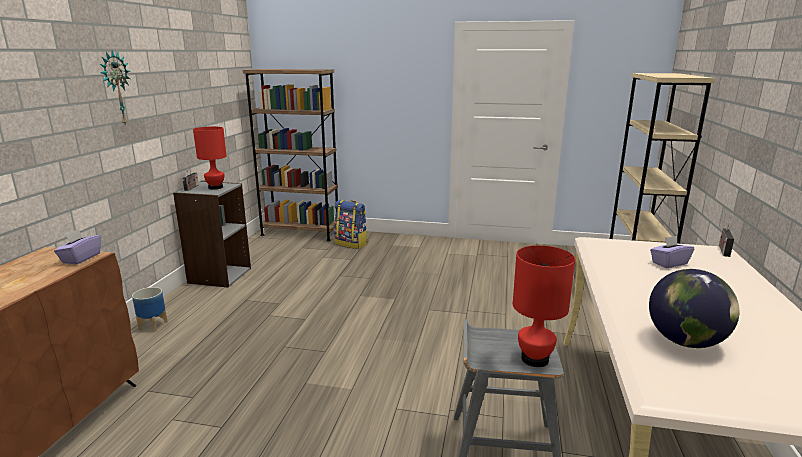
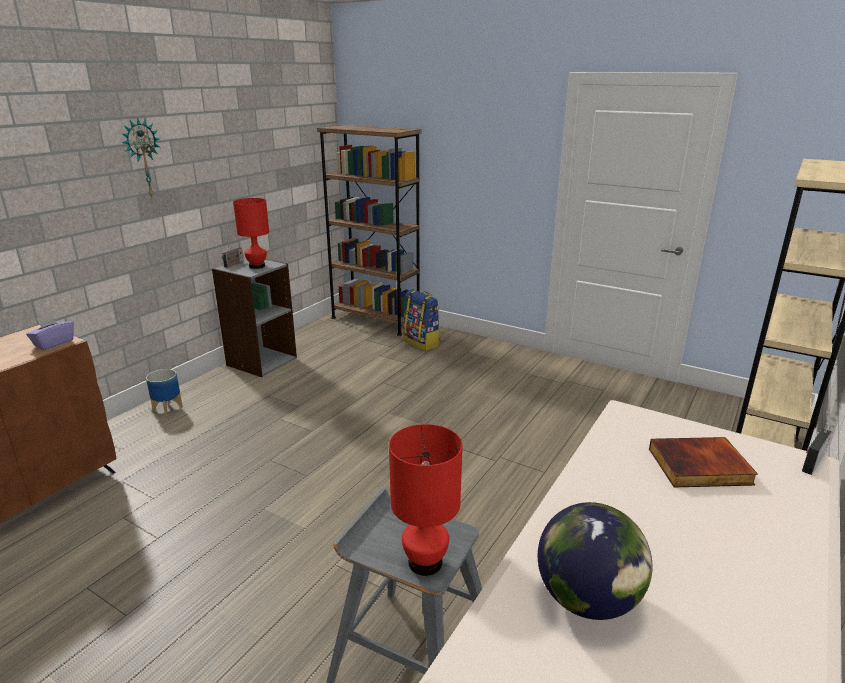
camera: 20 degrees right, 5 degrees up
purple tissue box [650,236,694,268] -> book [649,437,758,487]

